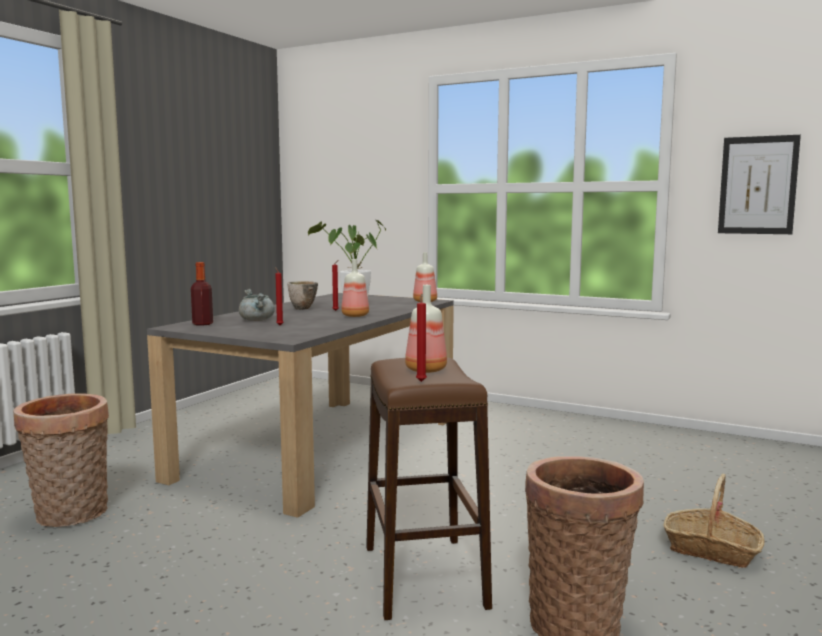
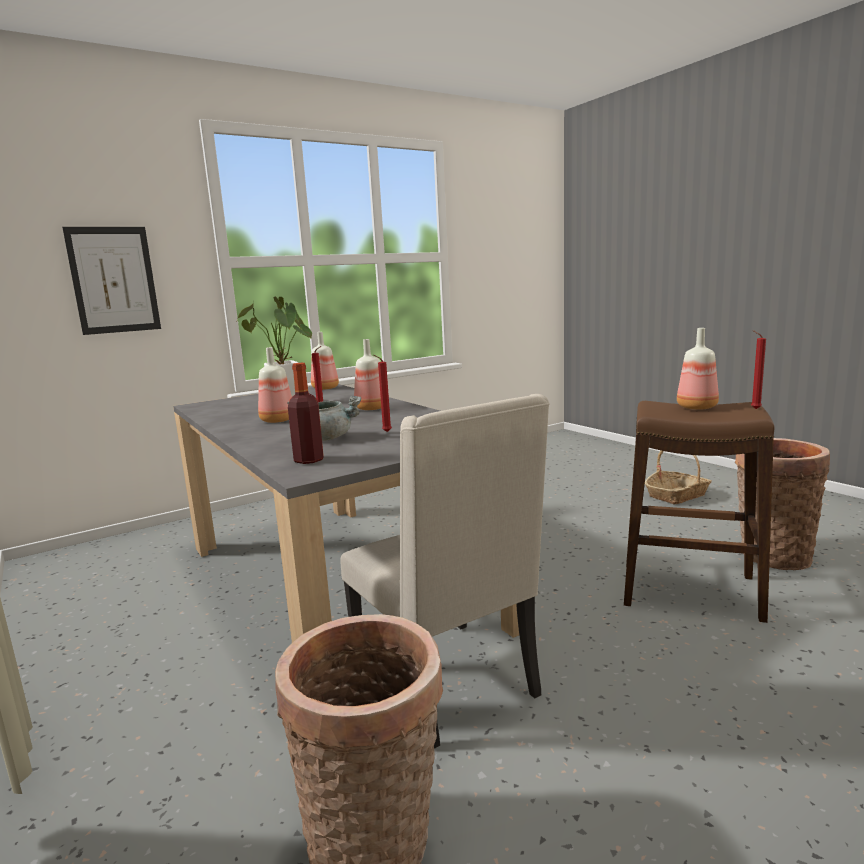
camera: 60 degrees left, 5 degrees up
bowl [287,281,318,310] -> bottle [258,347,292,423]
picture [718,135,801,234] -> picture moved to [62,227,161,335]
none -> beige chair [340,394,549,749]

